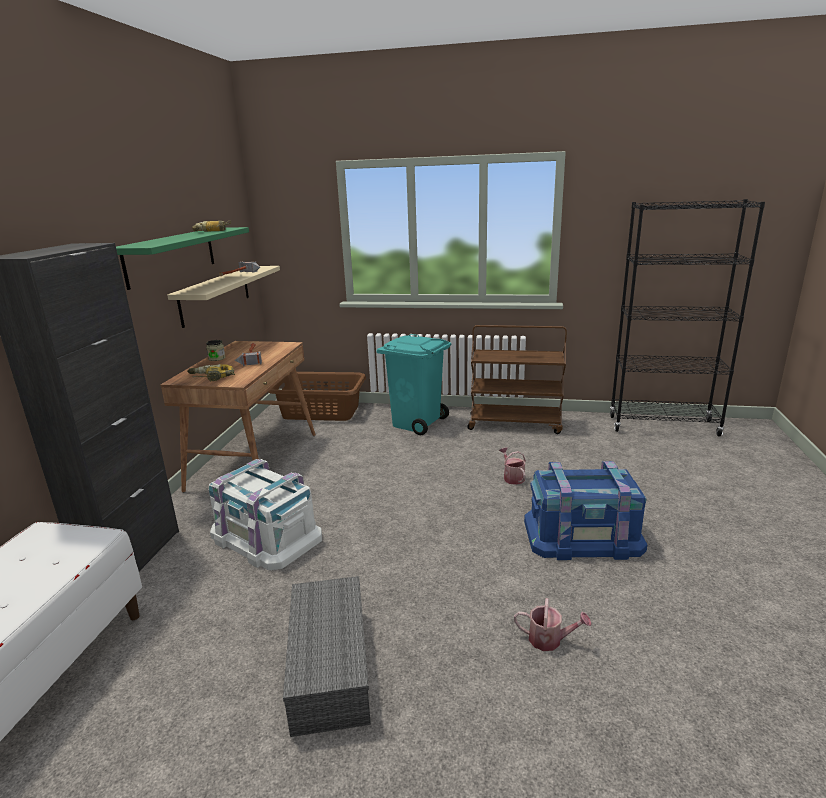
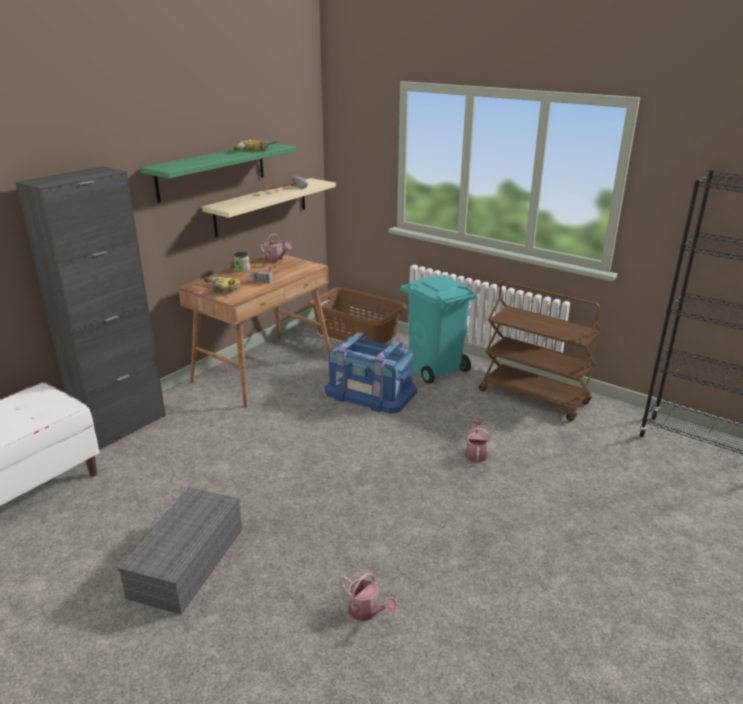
camera: 25 degrees right, 5 degrees up
white storage box [209,459,322,570] -> none
blue storage box [524,461,647,560] -> blue storage box moved to [325,332,417,413]
none -> watering can [260,234,292,263]

